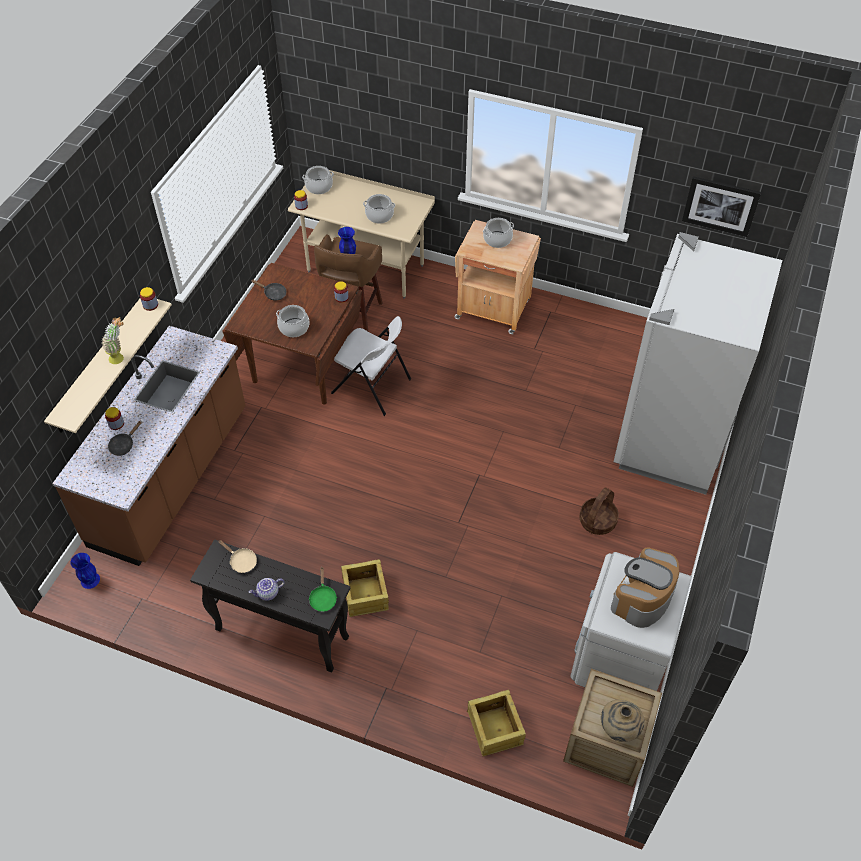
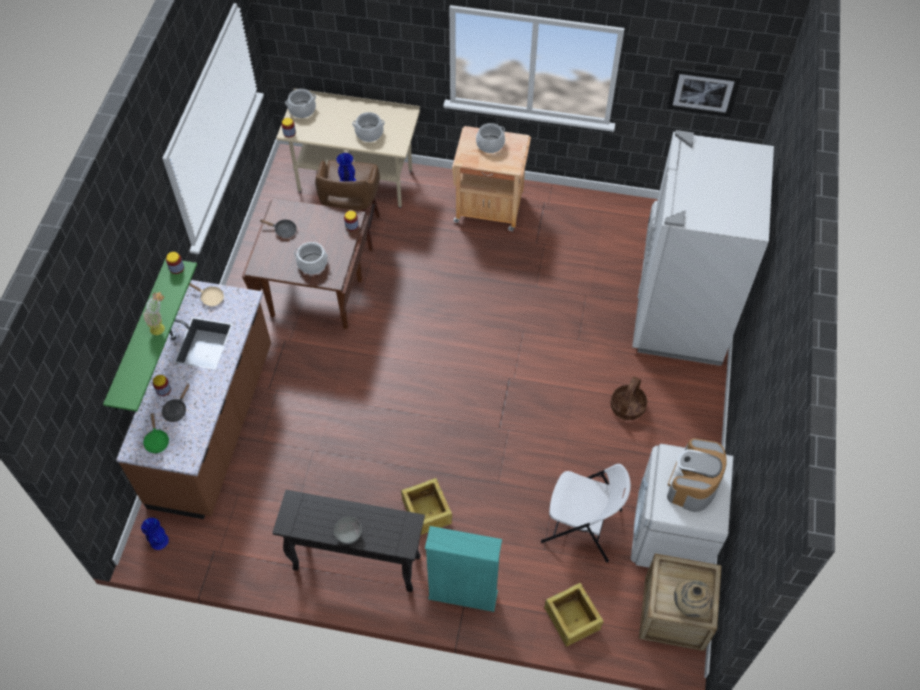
camera: 10 degrees left, 5 degrees up
beige shelf [44,299,172,433] -> green shelf [103,258,197,412]
beige frying pan [218,540,257,573] -> beige frying pan moved to [189,283,224,307]
teapot [249,578,285,601] -> grey bowl [334,517,362,544]
green frying pan [308,566,337,612] -> green frying pan moved to [143,413,169,453]
white chair [331,316,411,416] -> white chair moved to [541,464,631,563]
none -> turquoise bookcase [425,526,502,612]

